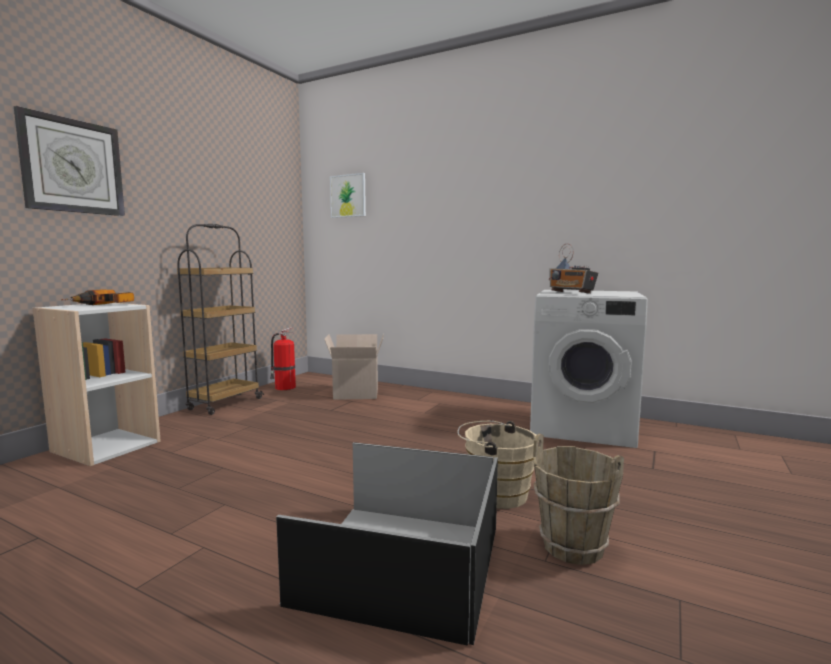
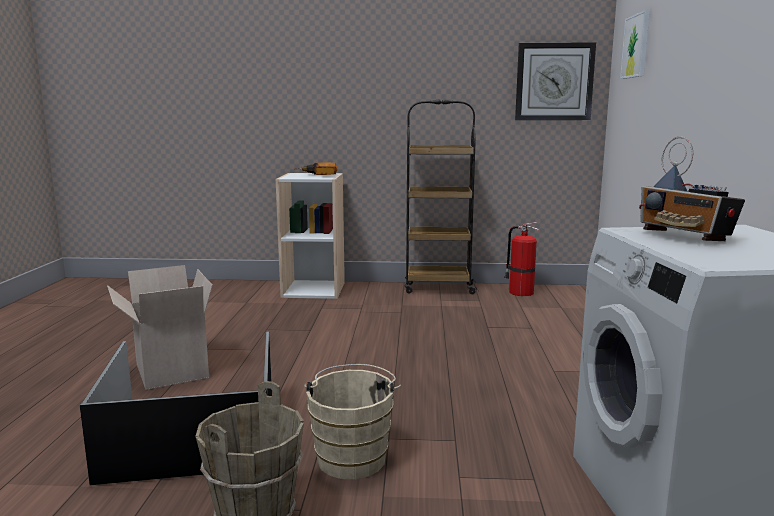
camera: 65 degrees right, 5 degrees up
wall clock [14,106,125,216] -> wall clock moved to [515,42,596,120]
cardboard box [324,333,384,400] -> cardboard box moved to [107,265,213,390]
radio [549,243,598,294] -> radio turned 60 degrees counterclockwise [639,136,745,241]

